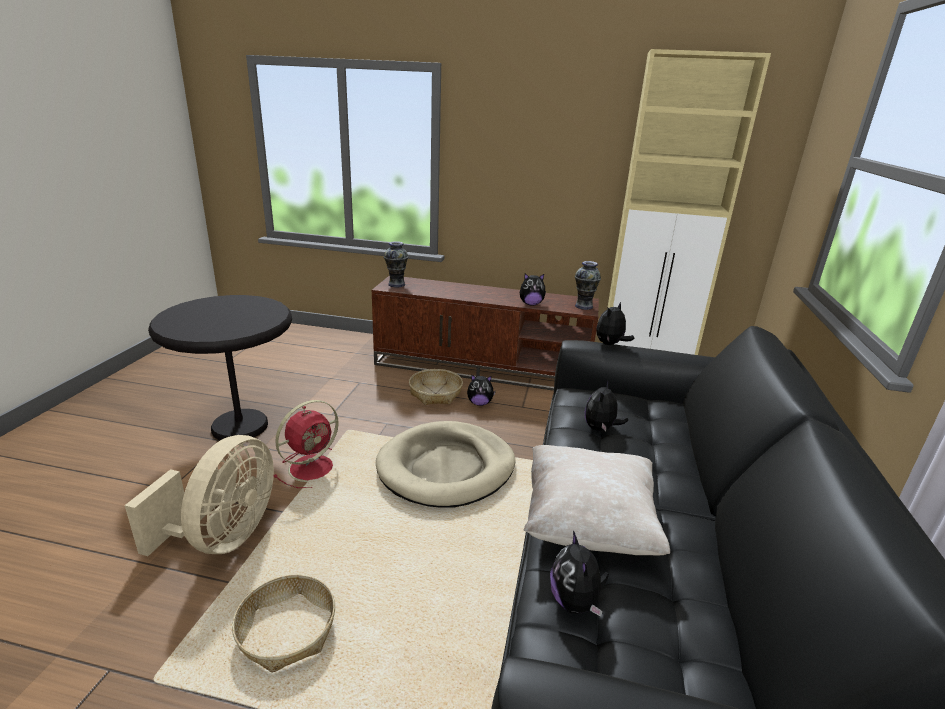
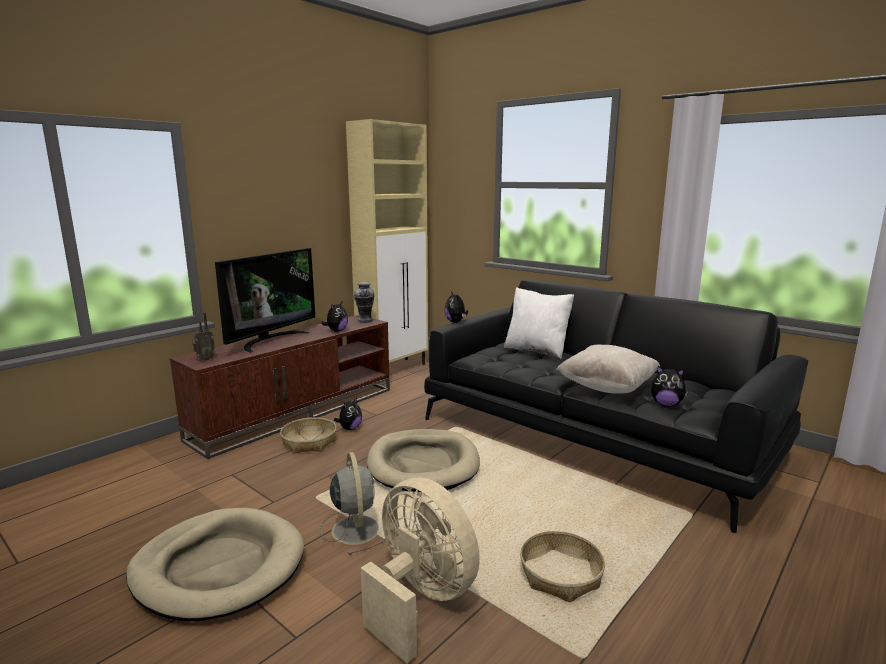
camera: 60 degrees left, 10 degrees down
black side table [148,295,292,440] -> beige dog bed [126,508,304,621]
red fan [274,400,339,488] -> grey fan [319,452,385,555]
vase [384,241,408,287] -> radio [192,312,215,361]
plush toy [585,381,628,432] -> none
none -> television [215,248,315,353]
none -> white pillow [504,287,574,359]

